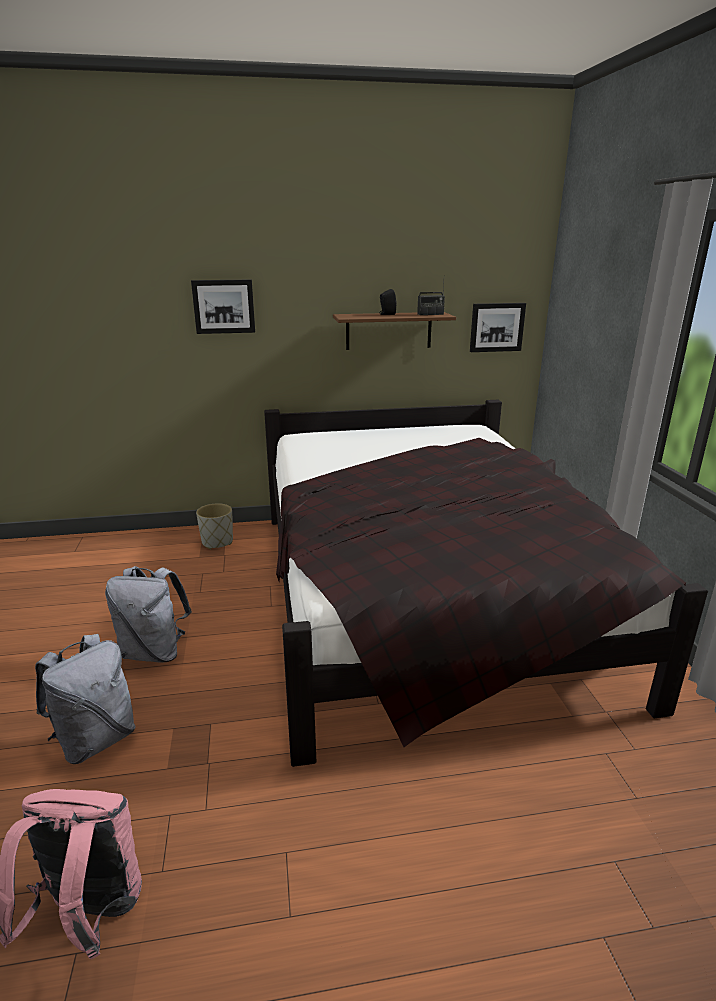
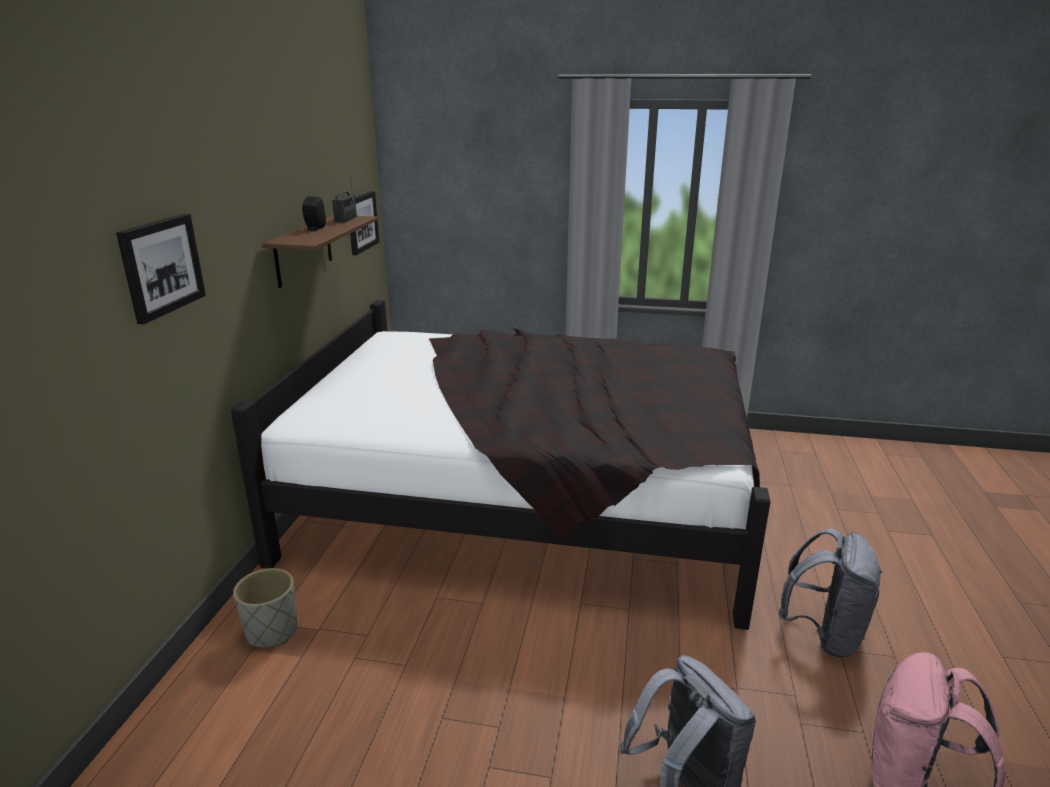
camera: 70 degrees left, 0 degrees up
grey backpack [105,566,192,663] -> grey backpack moved to [779,529,883,658]

